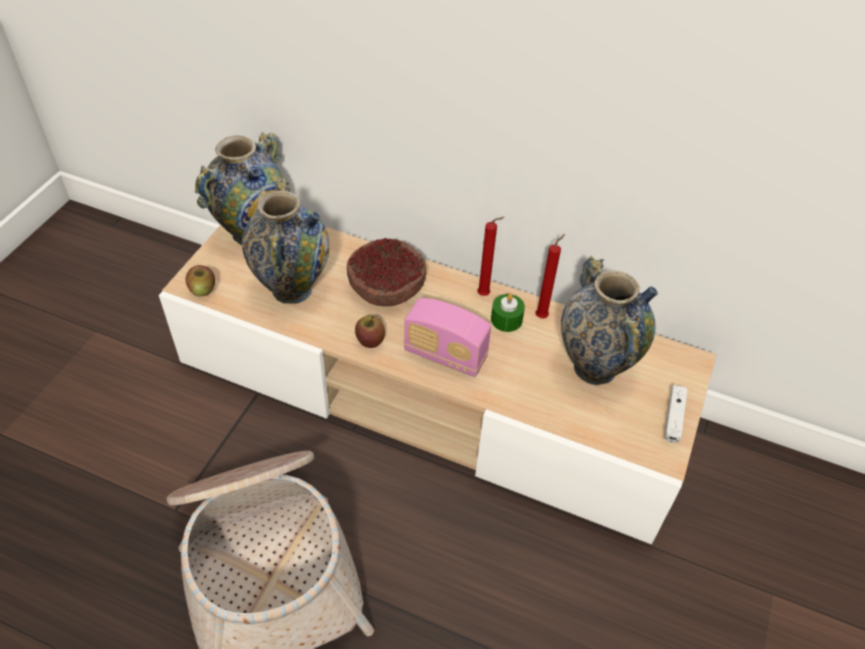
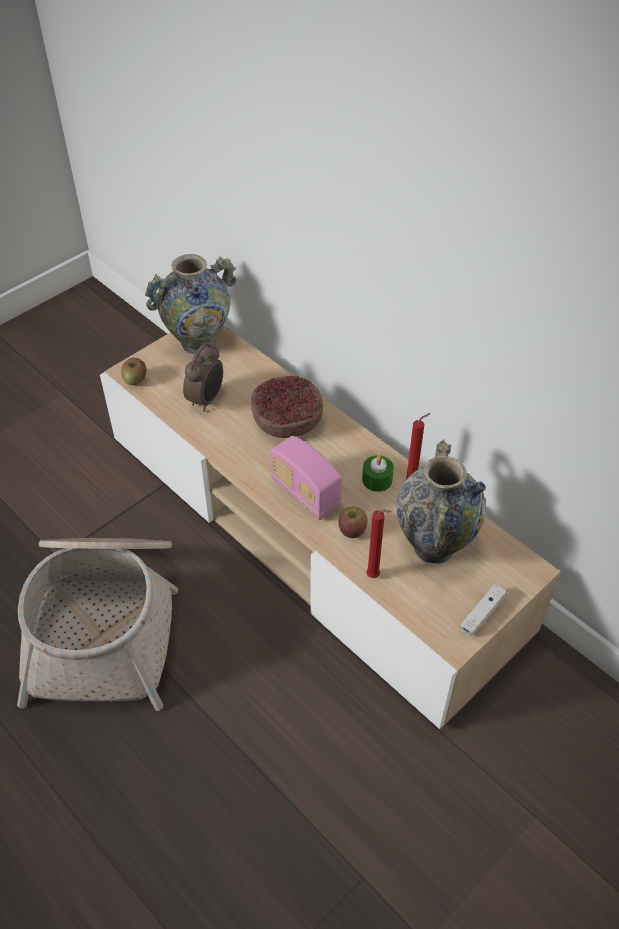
camera: 25 degrees right, 0 degrees up
vase [242,178,330,304] -> alarm clock [183,342,223,411]
apple [355,315,385,348] -> apple moved to [338,507,367,538]
red candle [477,217,505,296] -> red candle moved to [366,510,391,578]

